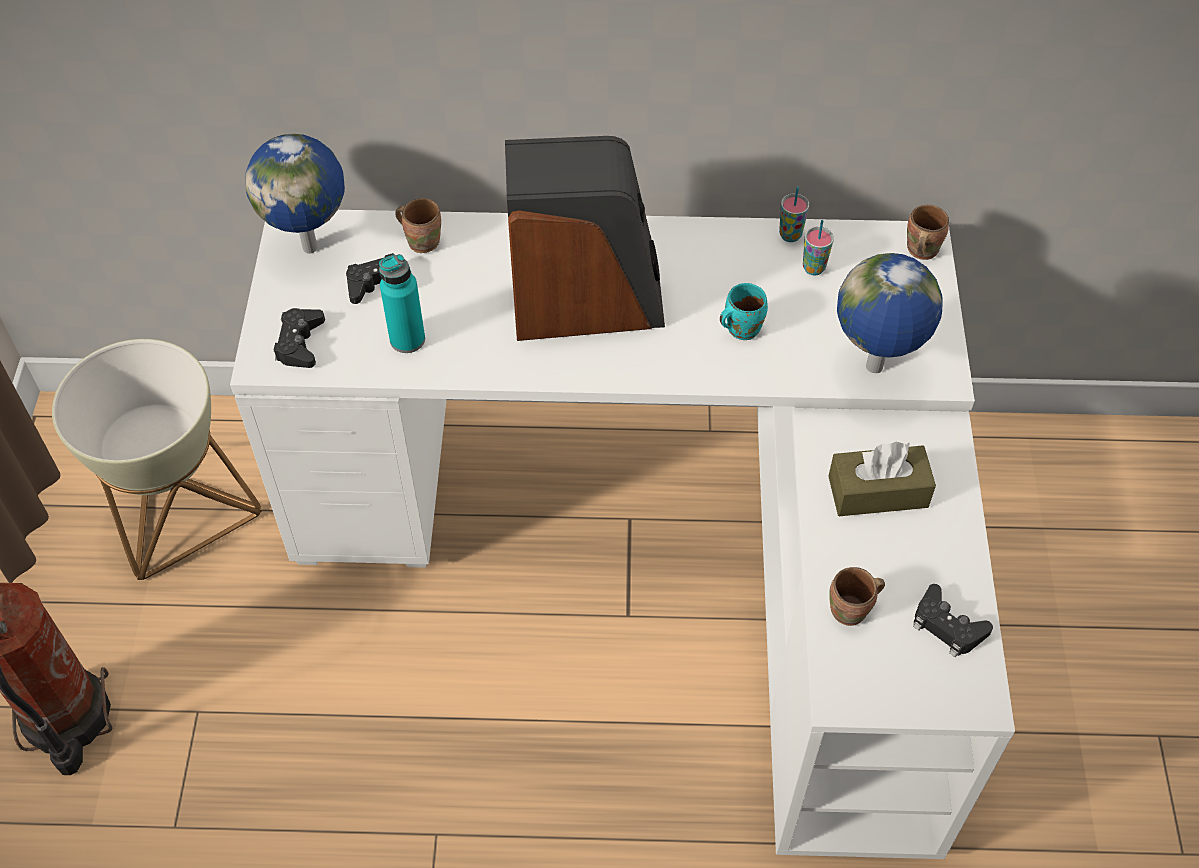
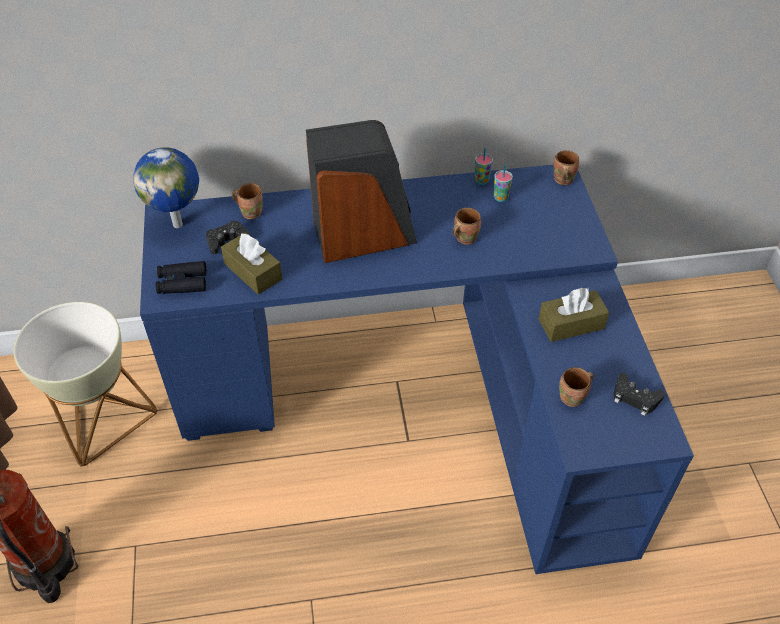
camera: 10 degrees left, 5 degrees down
white desk [230,210,1015,859] -> blue desk [140,165,694,574]
black game controller [273,308,325,368] -> black binoculars [156,261,207,294]
turquoise bottle [379,254,425,353] -> brown tissue box [221,232,282,294]
turquoise mug [720,283,768,340] -> brown mug [453,208,481,245]
globe [837,253,943,373] -> none

